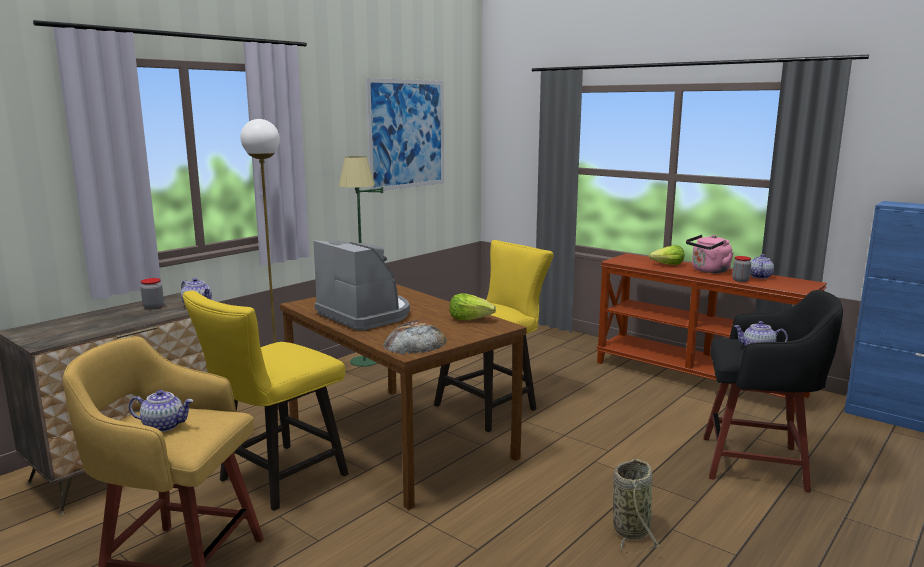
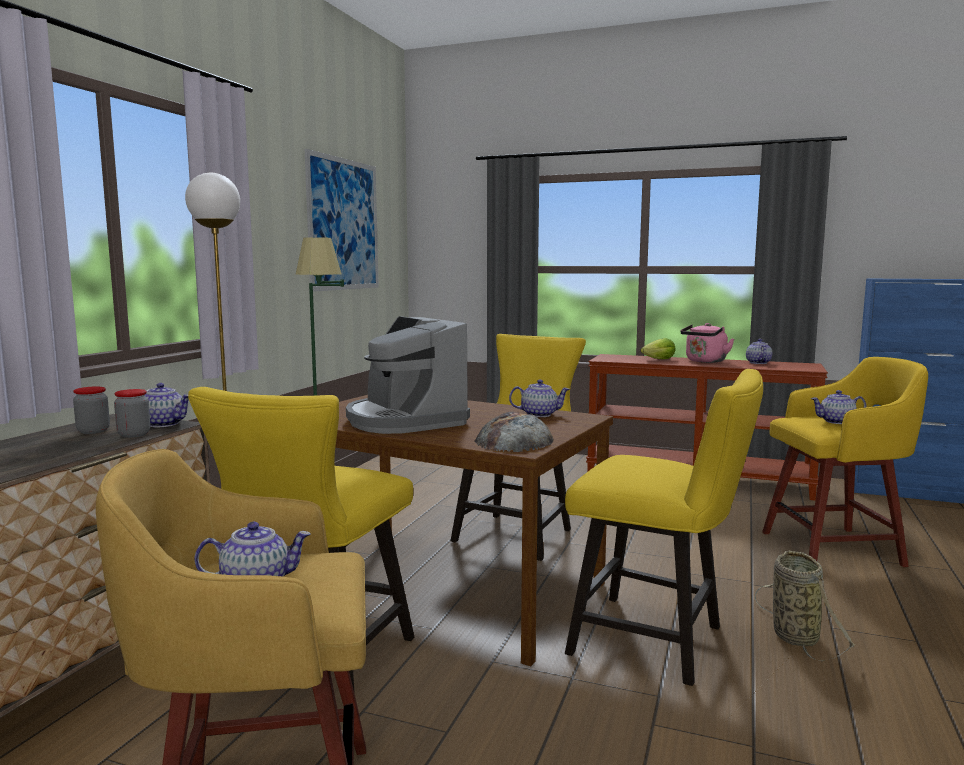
camera: 20 degrees left, 5 degrees down
coffee machine [313,240,410,330] -> coffee machine turned 150 degrees counterclockwise [346,316,470,434]
lettuce [450,293,496,320] -> teapot [509,380,570,417]
black stool [704,290,843,492] -> yellow stool [762,357,928,567]
jar [732,256,751,282] -> jar moved to [114,389,150,438]
none -> yellow chair [565,369,763,686]

